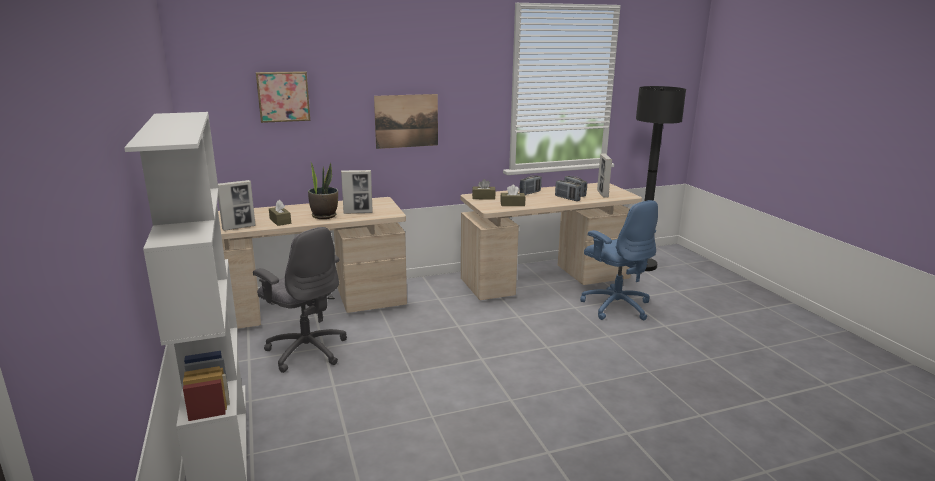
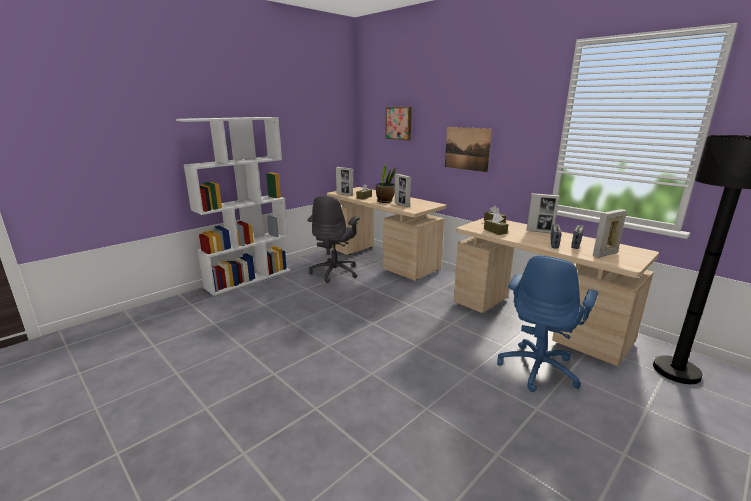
camera: 65 degrees right, 0 degrees up
radio [519,175,542,195] -> picture frame [526,193,560,233]

